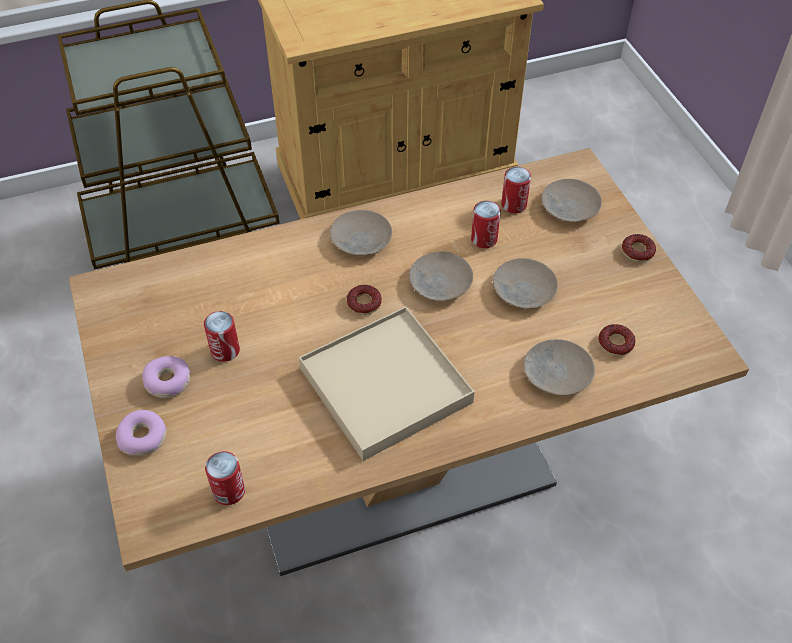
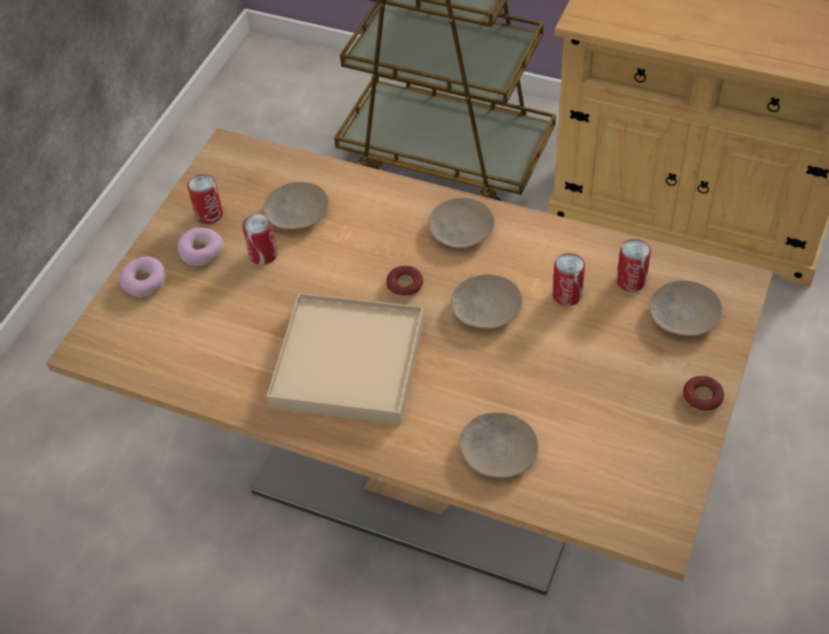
camera: 45 degrees right, 0 degrees up
can [205,451,245,505] -> can moved to [187,174,223,224]
beige plate [493,258,558,309] -> beige plate moved to [263,182,329,230]
donut [599,324,635,356] -> none

